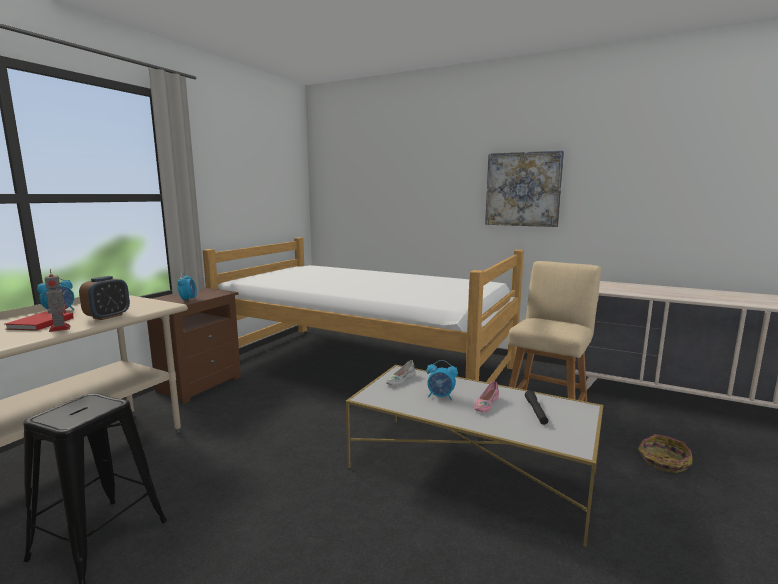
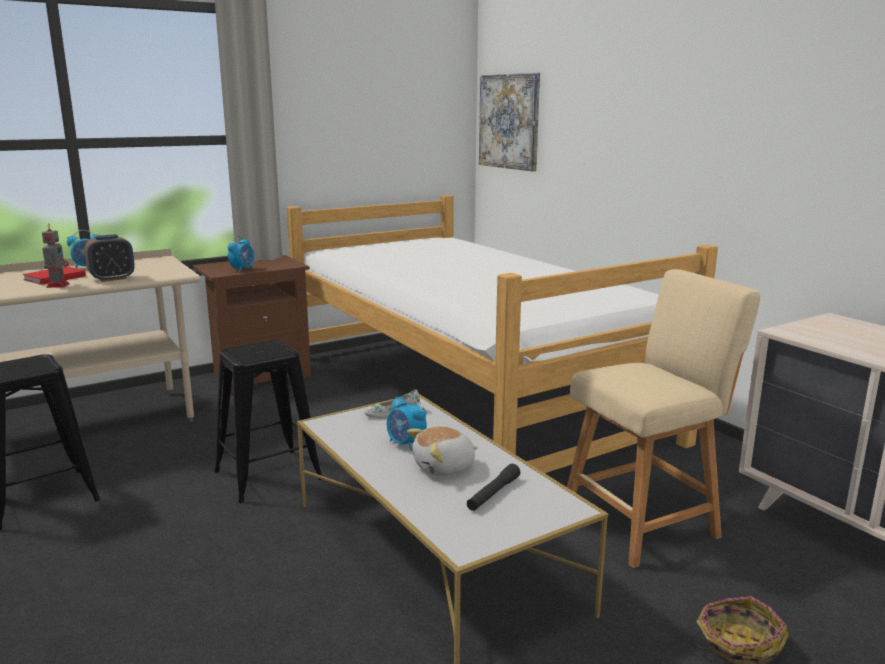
camera: 30 degrees right, 5 degrees up
pink shoe [474,381,499,412] -> plush toy [407,427,478,476]
picture [485,150,564,227] -> picture moved to [479,73,540,171]
none -> black stool [214,340,322,503]

